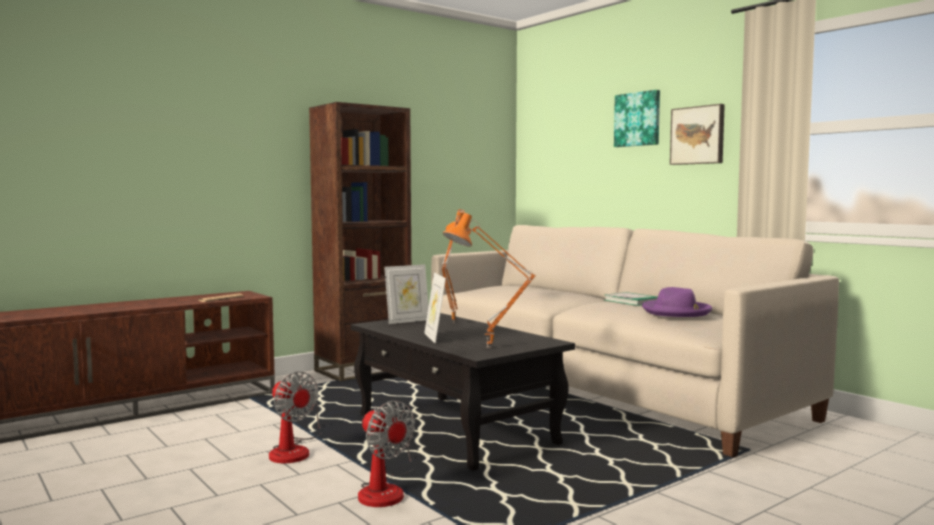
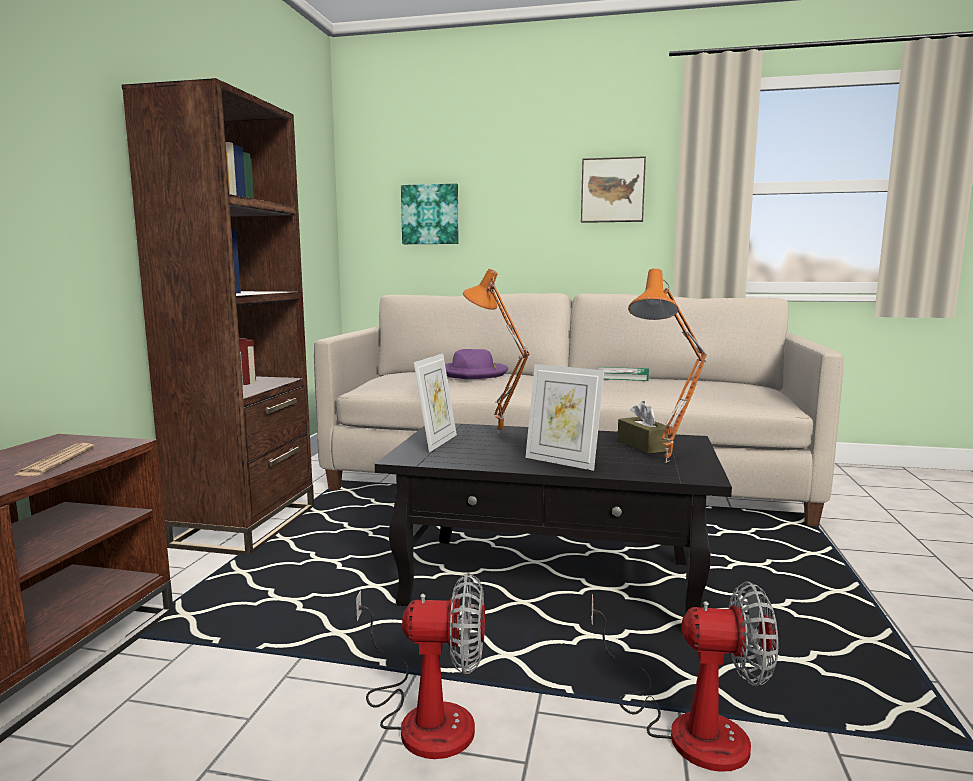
camera: 40 degrees left, 5 degrees up
picture [614,90,660,147] -> picture moved to [401,184,458,244]
purple hat [642,287,712,317] -> purple hat moved to [445,349,508,379]
none -> brown tissue box [618,401,673,454]

